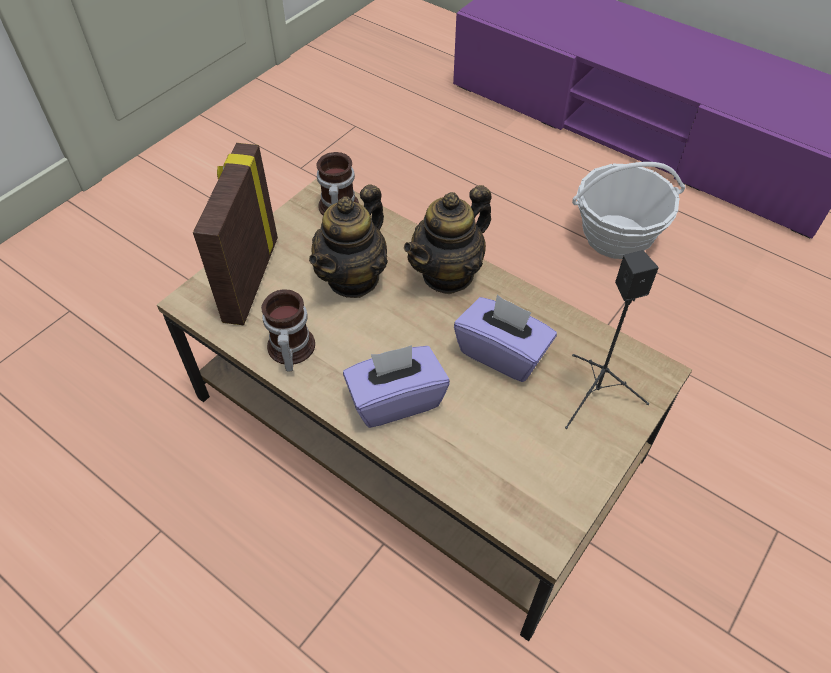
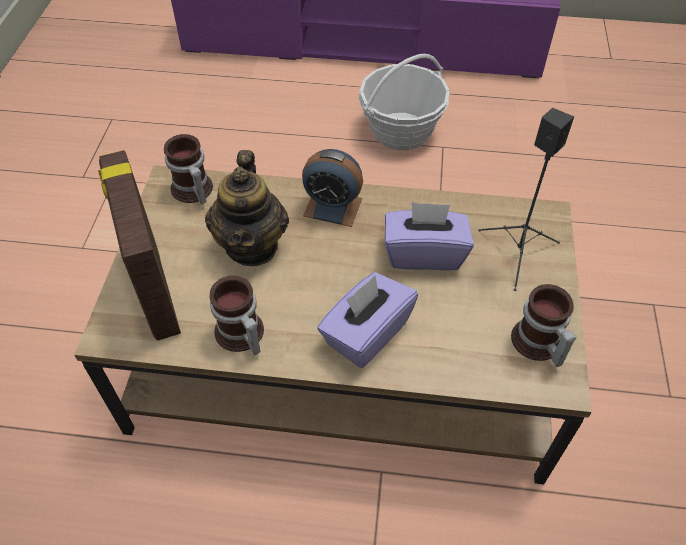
camera: 30 degrees left, 0 degrees up
teapot [404,185,492,294] -> alarm clock [302,149,363,227]
none -> mug [511,284,576,367]

